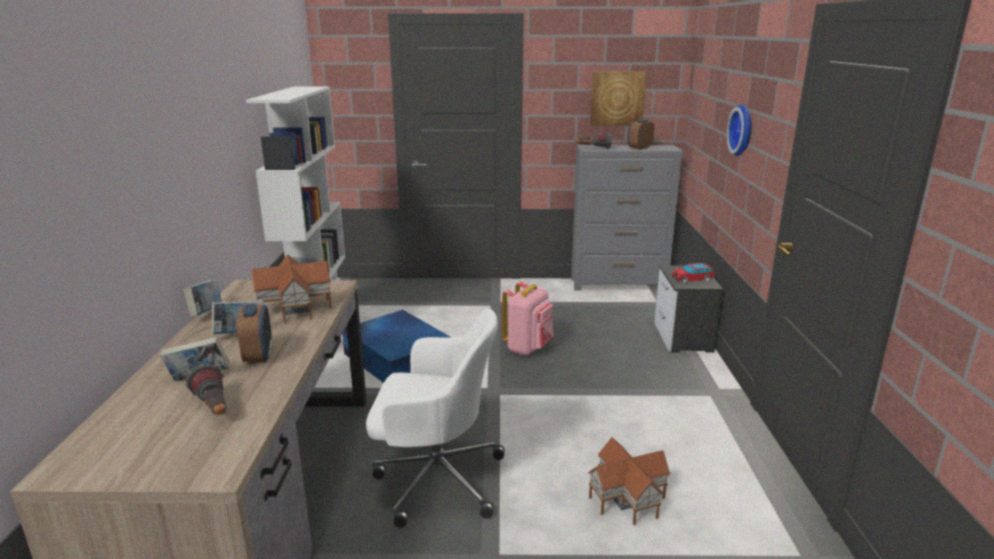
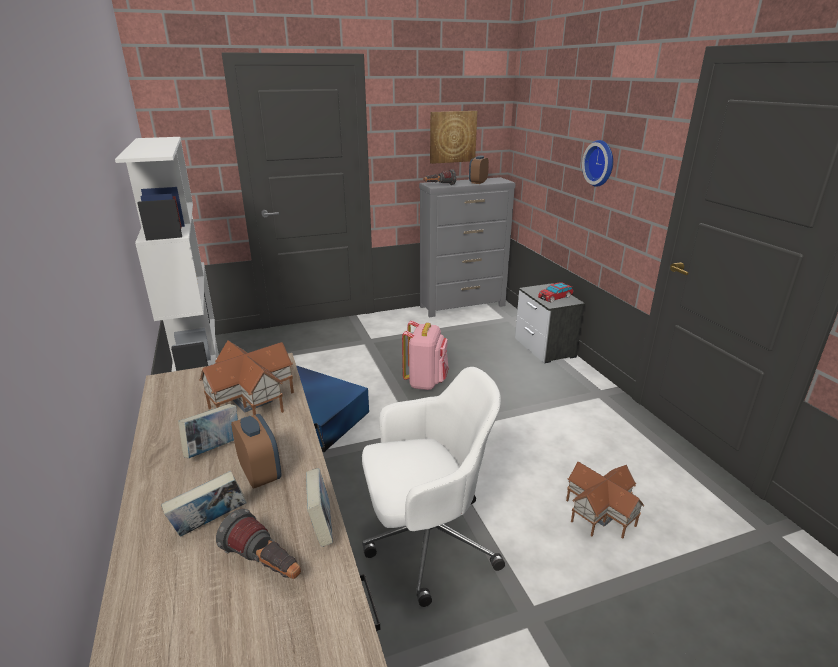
camera: 20 degrees left, 5 degrees up
book [183,279,222,317] -> book moved to [306,468,333,547]

